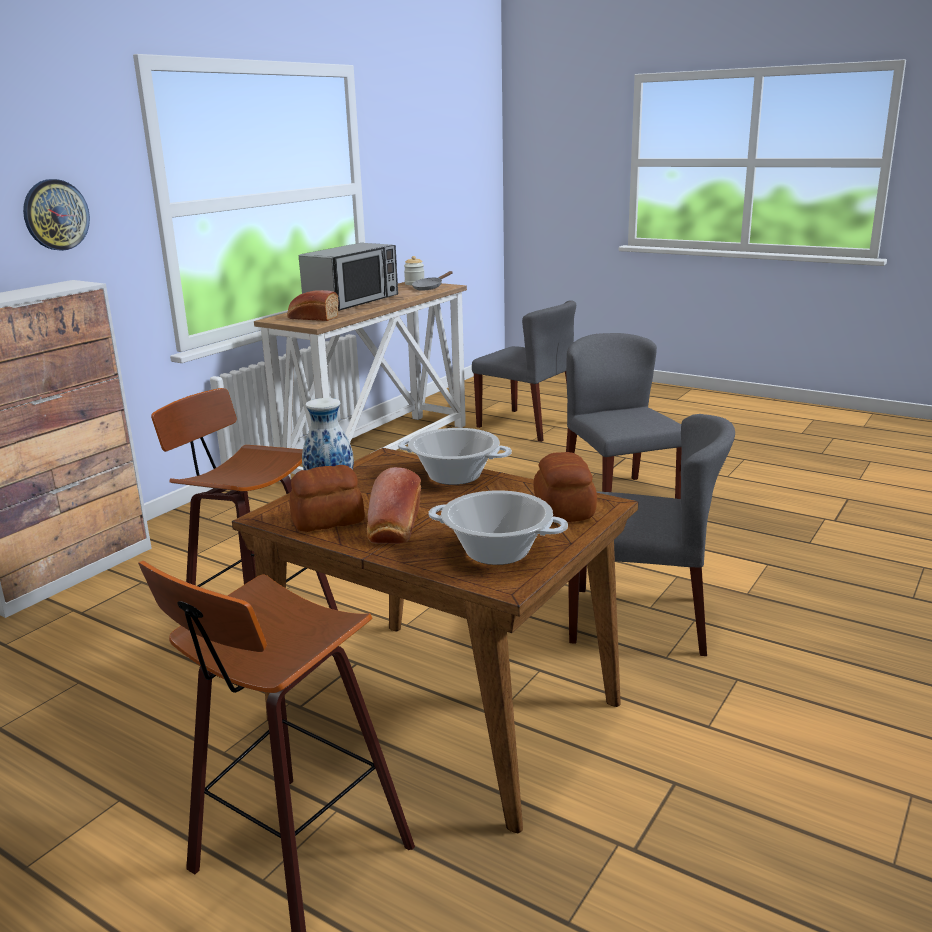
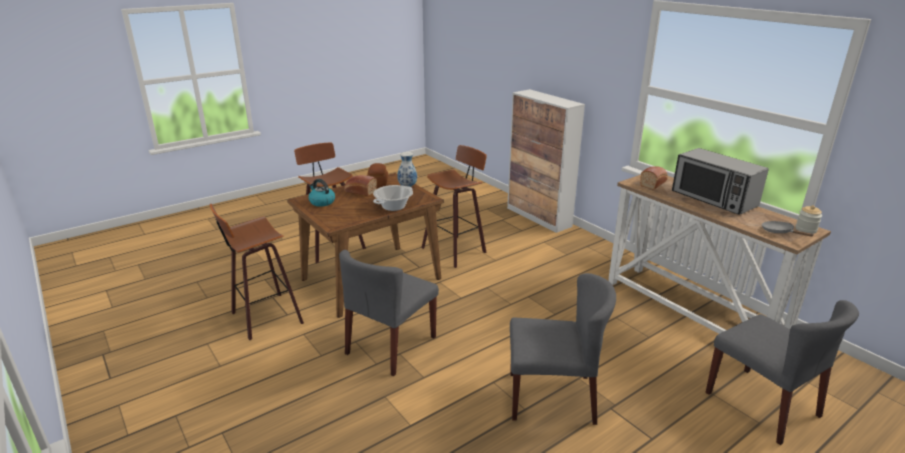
camera: 110 degrees right, 5 degrees up
wall clock [23,179,90,251] -> none
cooking pot [428,490,568,565] -> kettle [309,179,335,207]
grey chair [472,300,576,442] -> grey chair turned 90 degrees counterclockwise [706,300,859,445]
bread [533,452,597,522] -> none
none -> stool [210,204,304,340]

